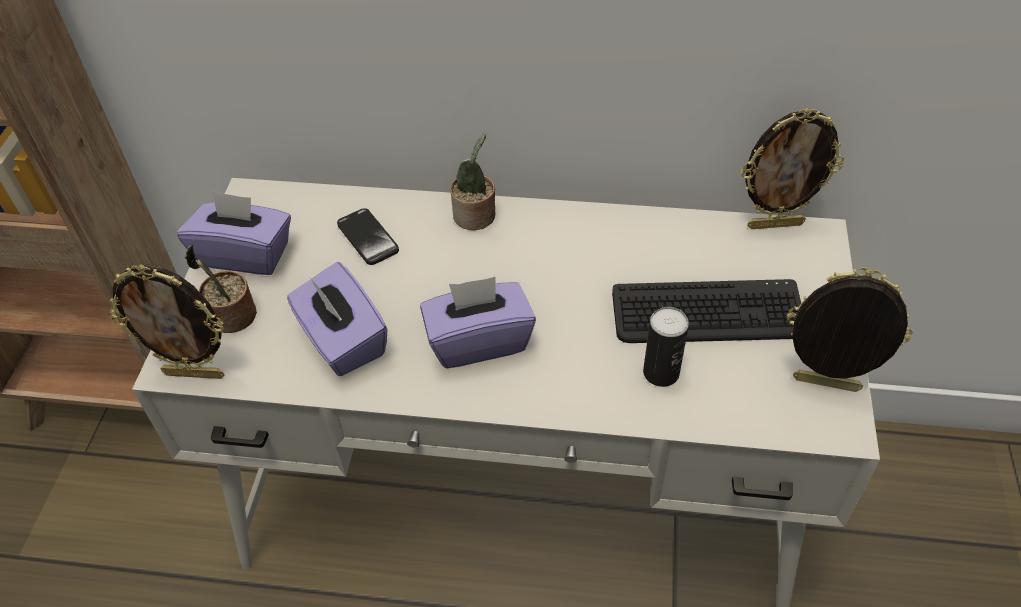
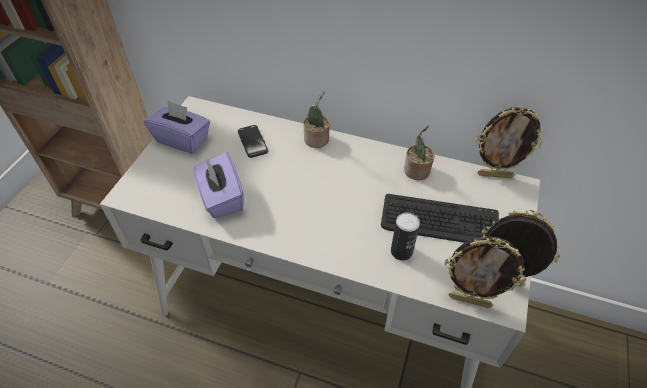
camera: 10 degrees right, 0 degrees up
picture frame [108,264,225,379] -> picture frame moved to [444,236,527,308]
potted plant [185,245,257,333] -> potted plant moved to [404,125,435,180]
purple tissue box [420,277,536,368] -> none

